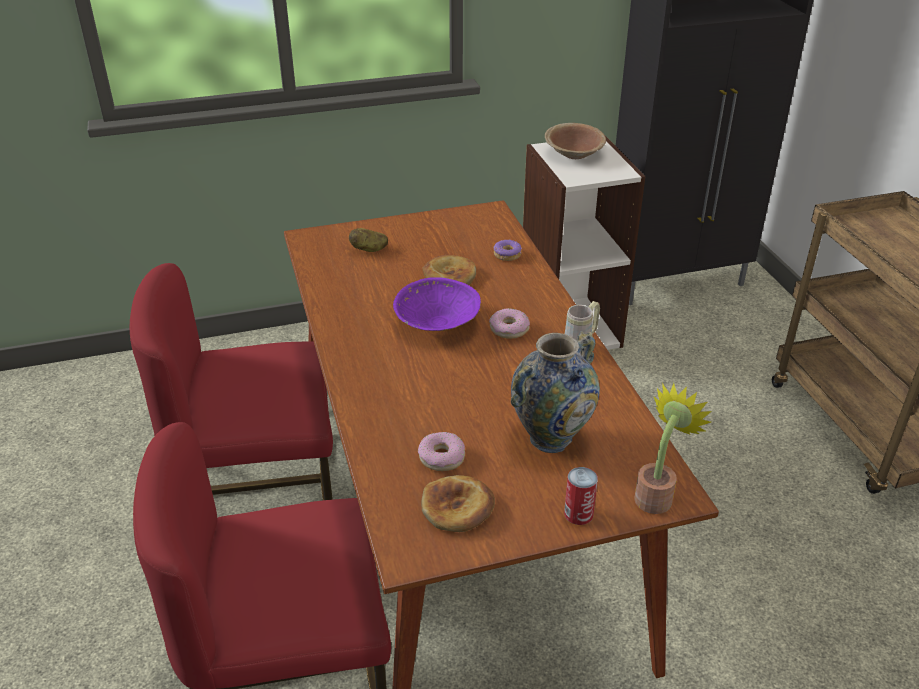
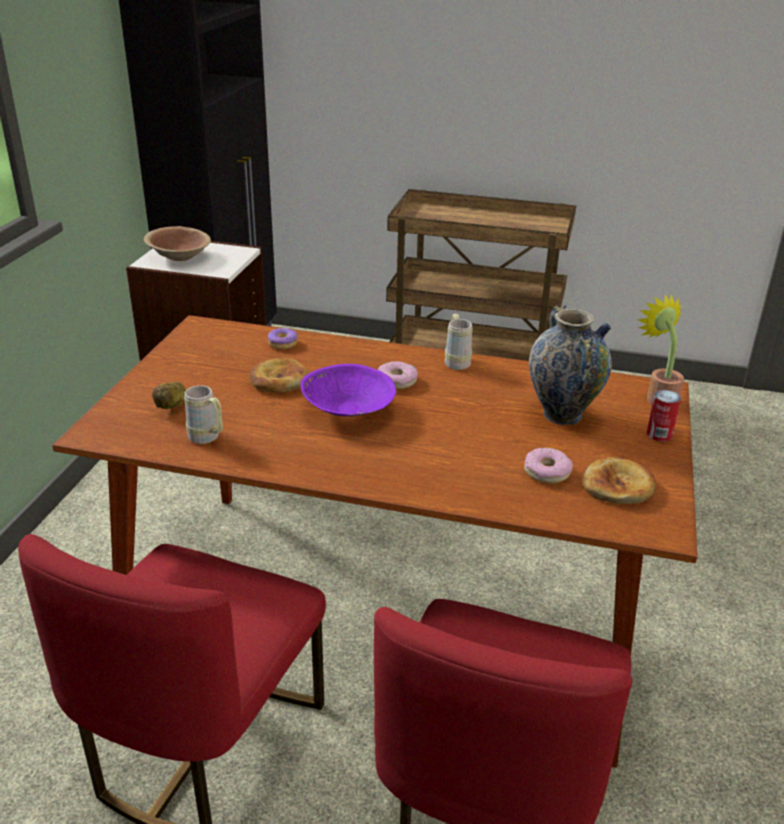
camera: 60 degrees left, 5 degrees down
none -> beige mug [184,385,223,444]

